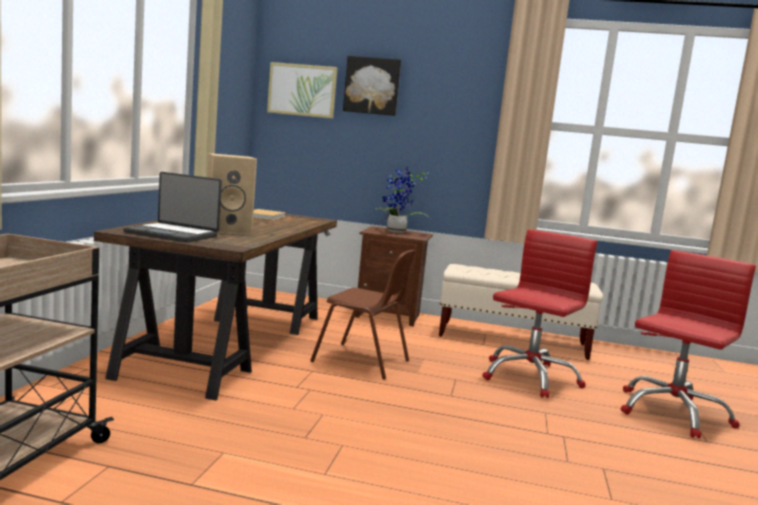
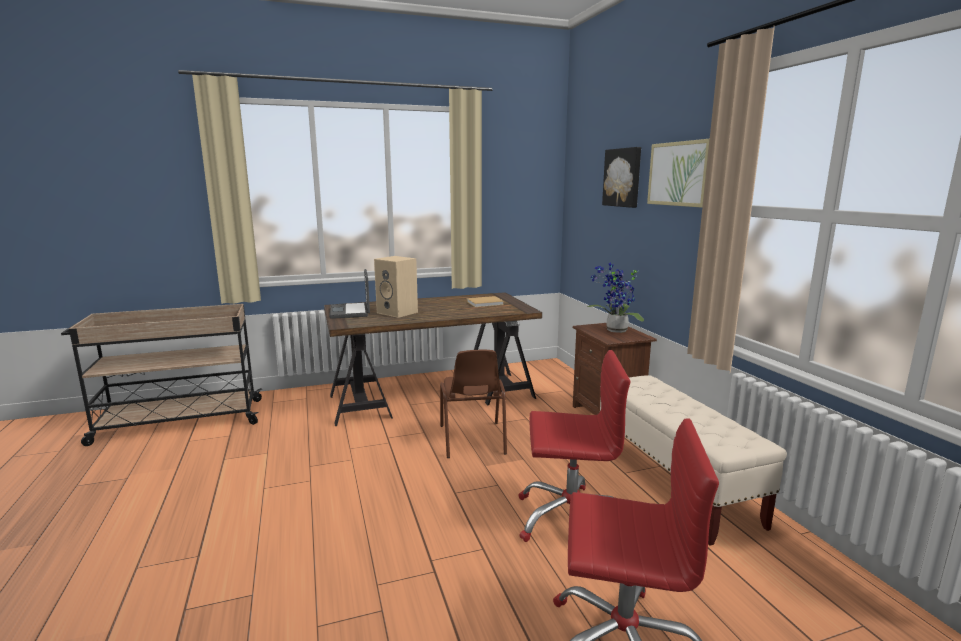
camera: 60 degrees right, 5 degrees up
picture [267,62,337,119] -> picture moved to [647,139,710,208]

